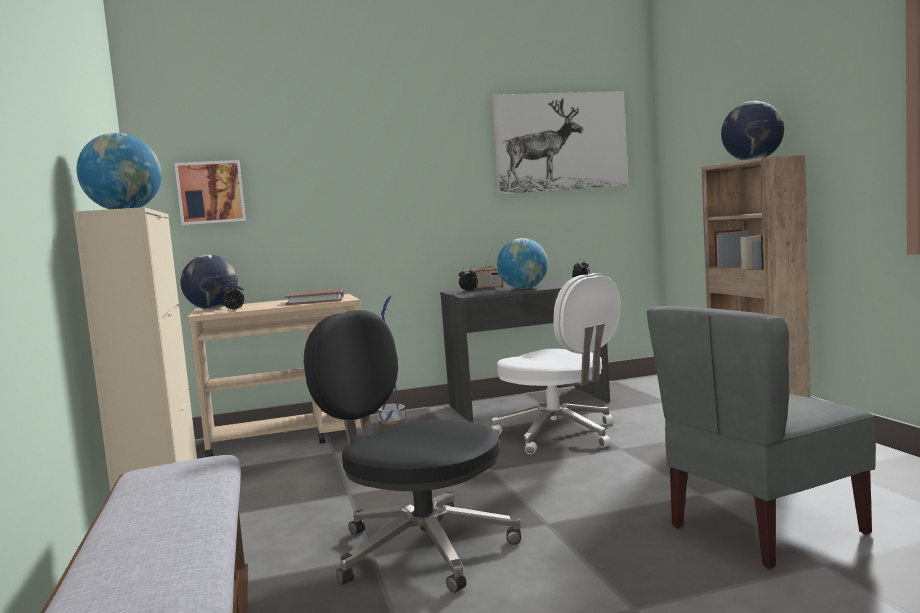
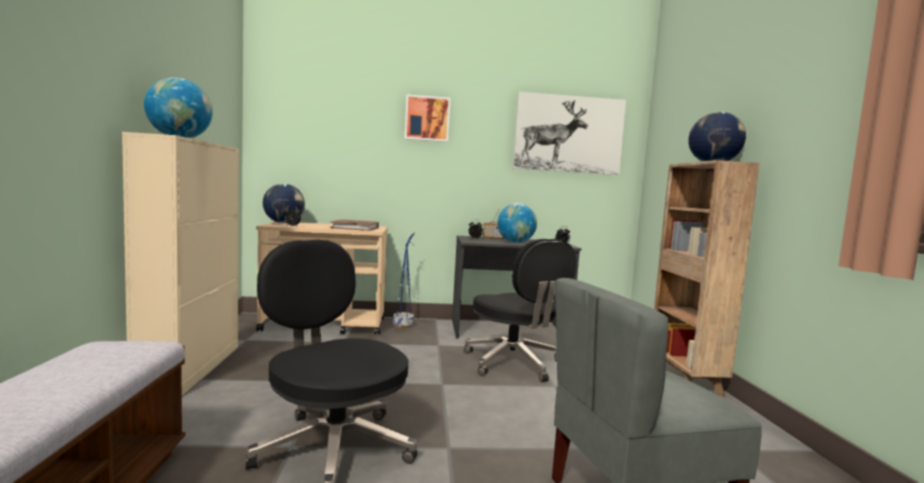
camera: 10 degrees right, 0 degrees up
picture [174,160,246,225] -> picture moved to [405,94,450,142]
white office chair [491,273,620,454] -> black office chair [464,239,577,382]

